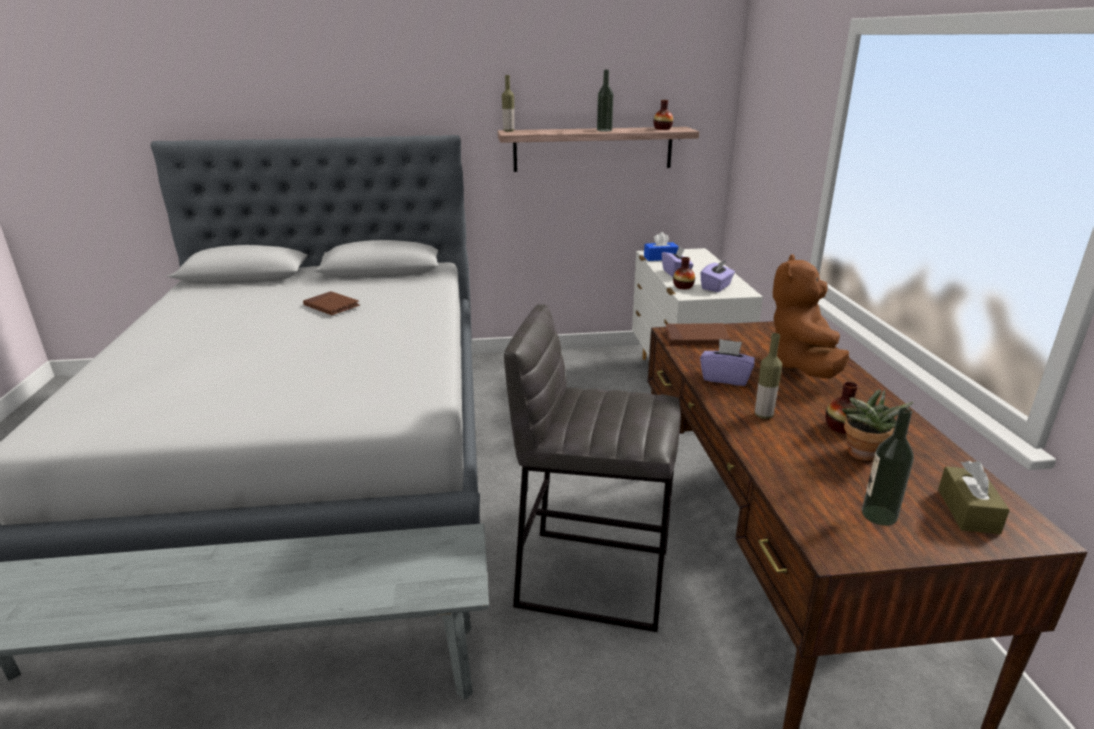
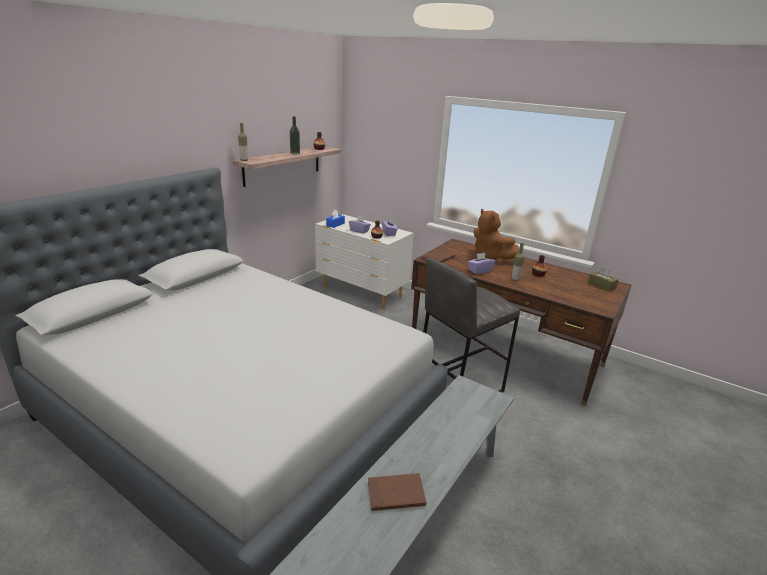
camera: 50 degrees left, 0 degrees up
brown book [303,291,360,315] -> brown book moved to [368,473,426,511]
potted plant [842,389,914,461] -> none
bottle [862,408,914,526] -> none

